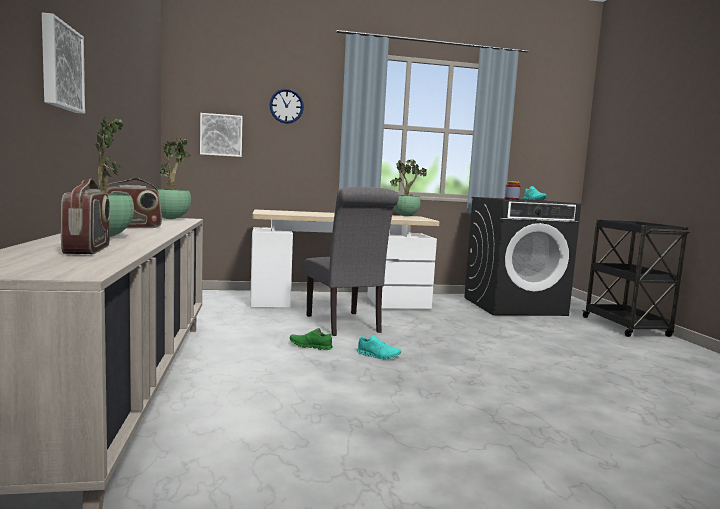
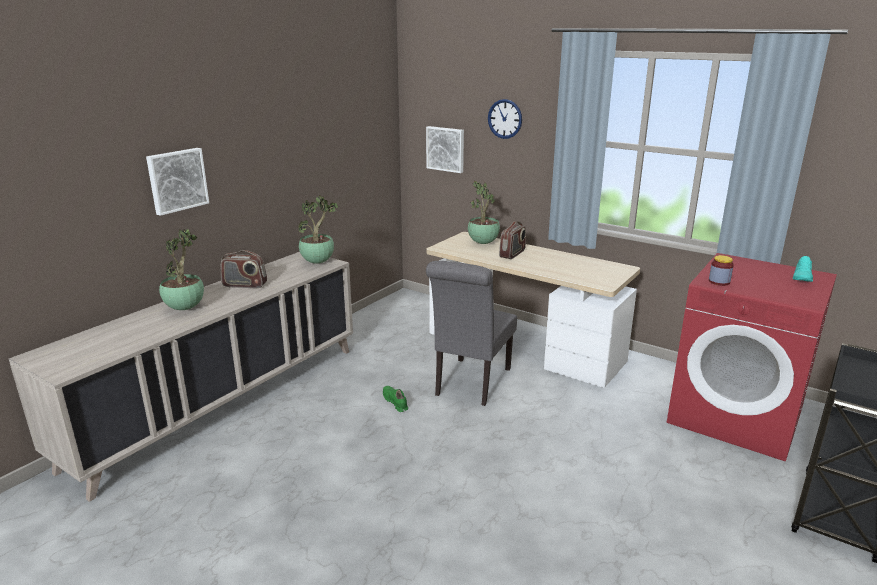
camera: 45 degrees right, 15 degrees up
radio [61,179,110,254] -> radio moved to [499,221,526,259]
turquoise shoe [357,335,401,359] -> none
potted plant [390,159,427,216] -> potted plant moved to [468,181,500,244]
black washing machine [464,197,581,316] -> red washing machine [667,253,837,462]

